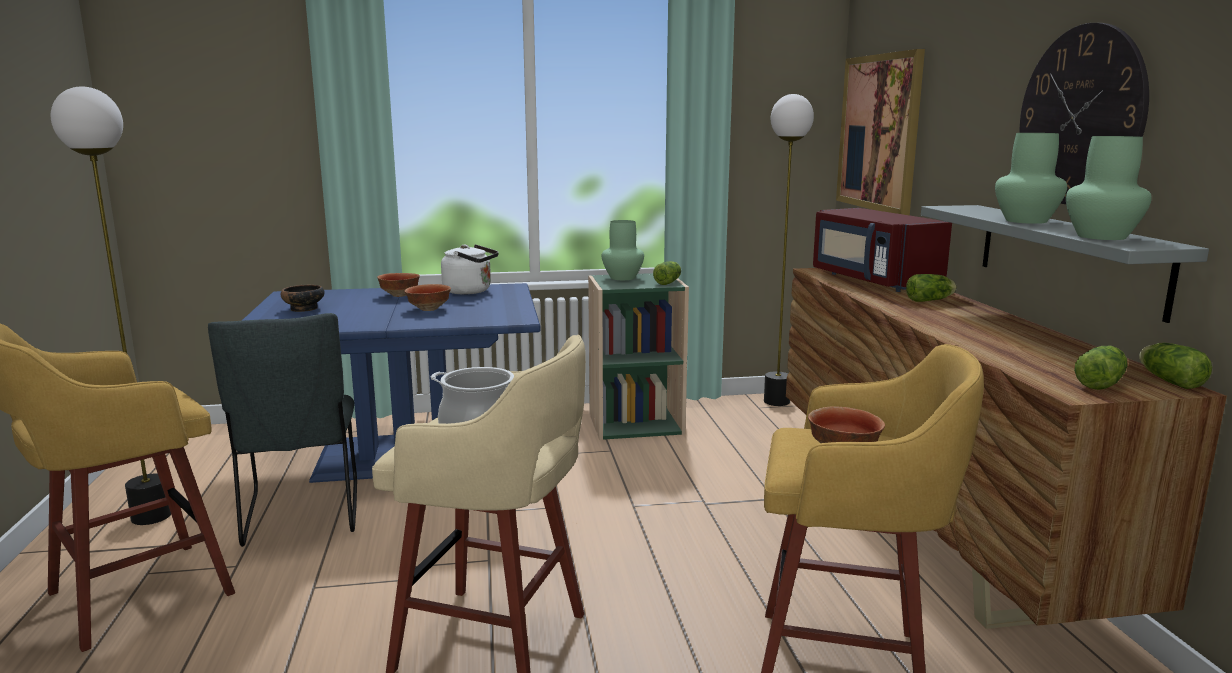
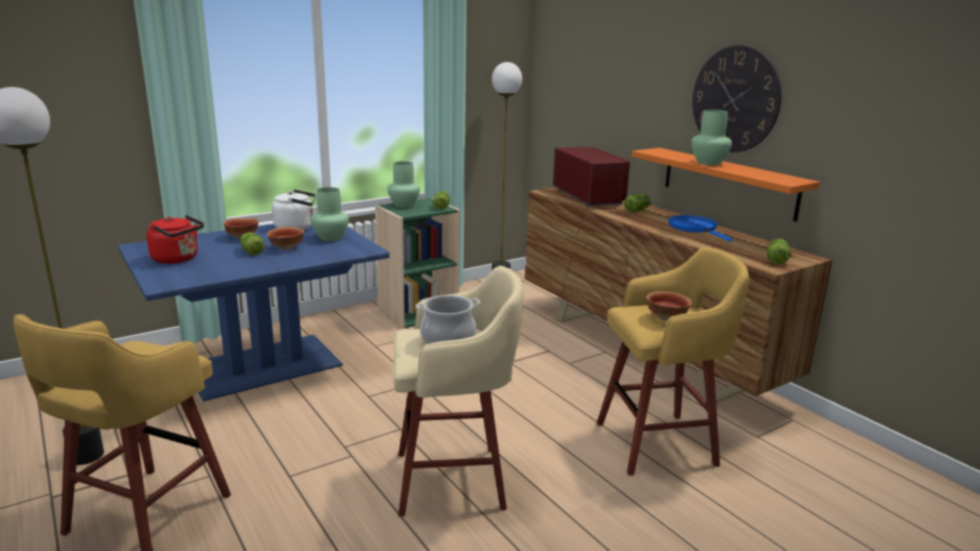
camera: 25 degrees left, 5 degrees up
grey chair [208,313,357,547] -> none
bowl [280,285,325,312] -> red kettle [146,215,204,264]
red microwave [813,208,952,292] -> red microwave turned 150 degrees counterclockwise [553,147,630,206]
picture [836,49,925,216] -> none
grey shelf [921,205,1209,323] -> orange shelf [631,148,820,222]
green vase [1066,136,1152,240] -> green vase moved to [311,187,349,241]
lettuce [1139,343,1212,389] -> lettuce moved to [240,232,264,256]
none -> blue frying pan [668,215,732,241]

